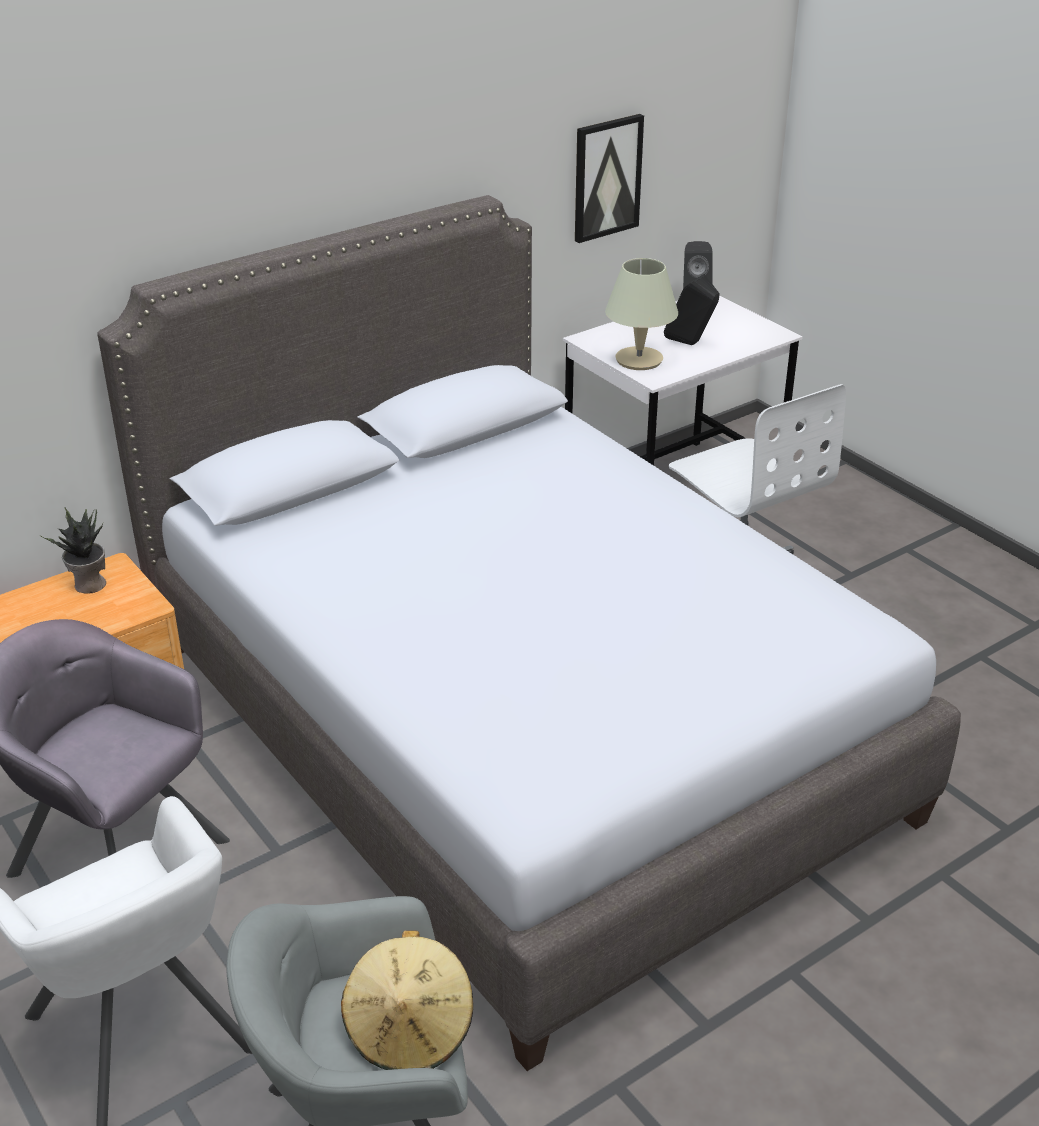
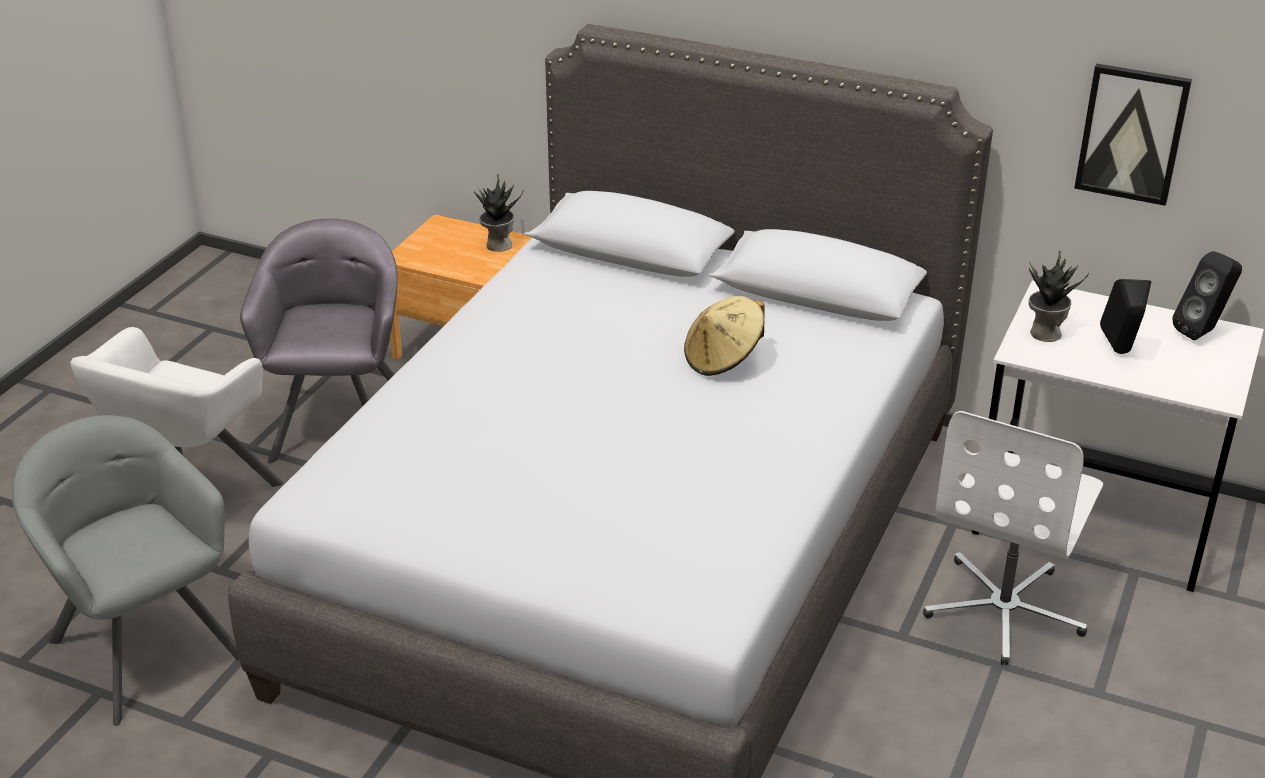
camera: 60 degrees right, 0 degrees up
beige hat [341,931,473,1070] -> beige hat moved to [684,296,765,376]
beige table lamp [605,258,678,370] -> potted plant [1029,251,1089,342]

